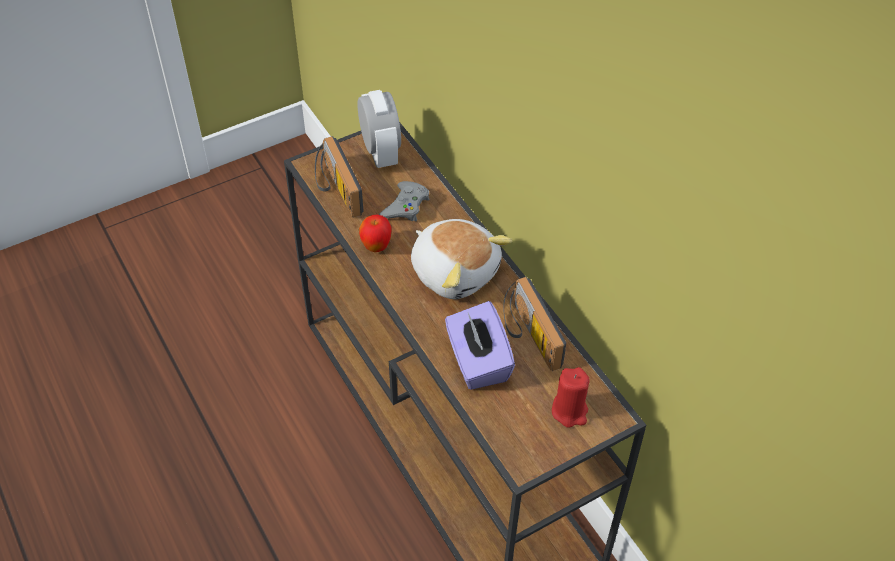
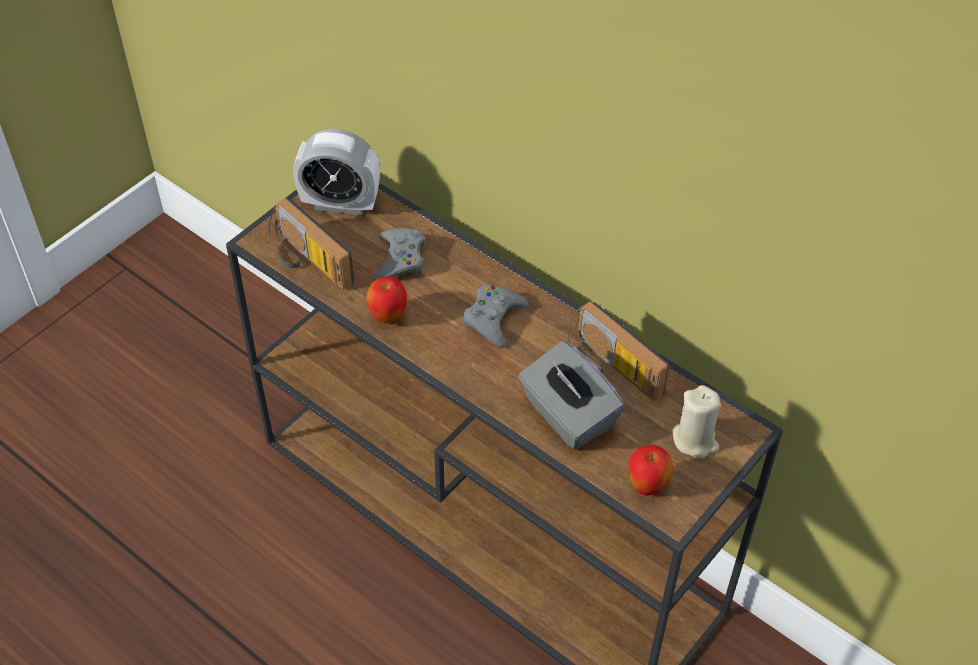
camera: 20 degrees left, 0 degrees up
alarm clock [357,90,401,168] -> alarm clock turned 135 degrees clockwise [293,129,380,215]
plush toy [411,219,512,299] -> grey game controller [463,285,528,348]
purple tissue box [445,301,515,390] -> grey tissue box [518,341,625,449]
red candle [552,367,590,428] -> beige candle [672,385,721,459]
none -> apple [629,445,674,495]

